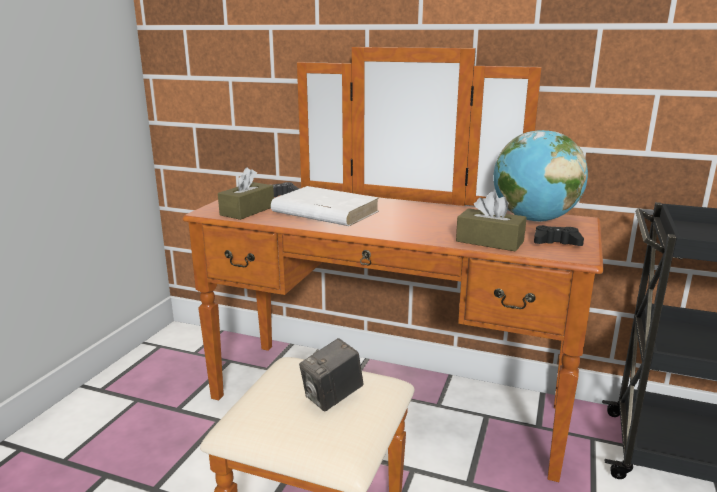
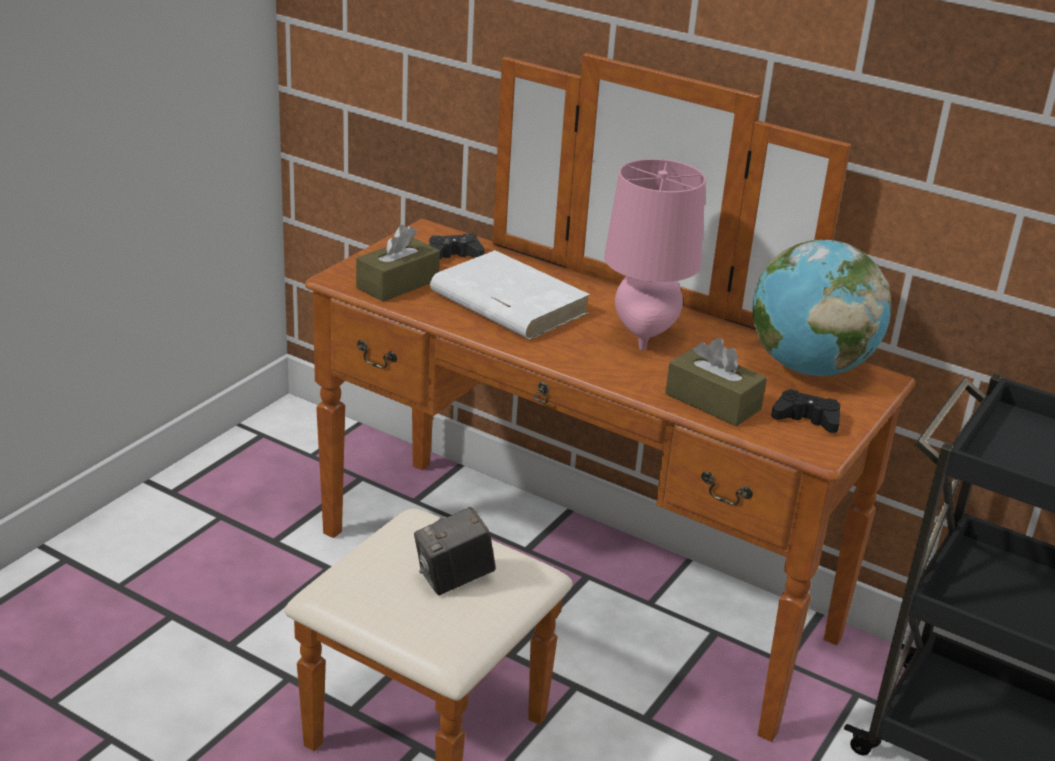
camera: 10 degrees right, 10 degrees up
none -> pink table lamp [604,159,706,350]

